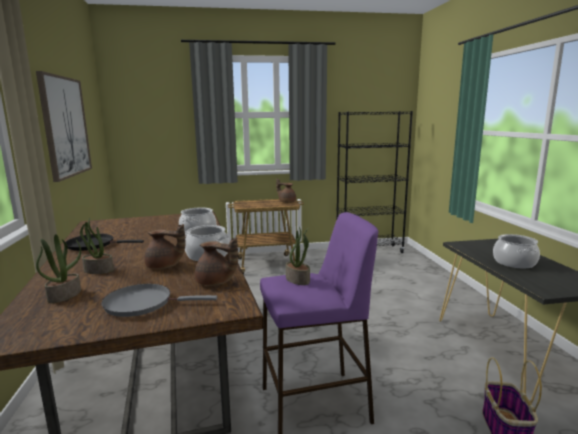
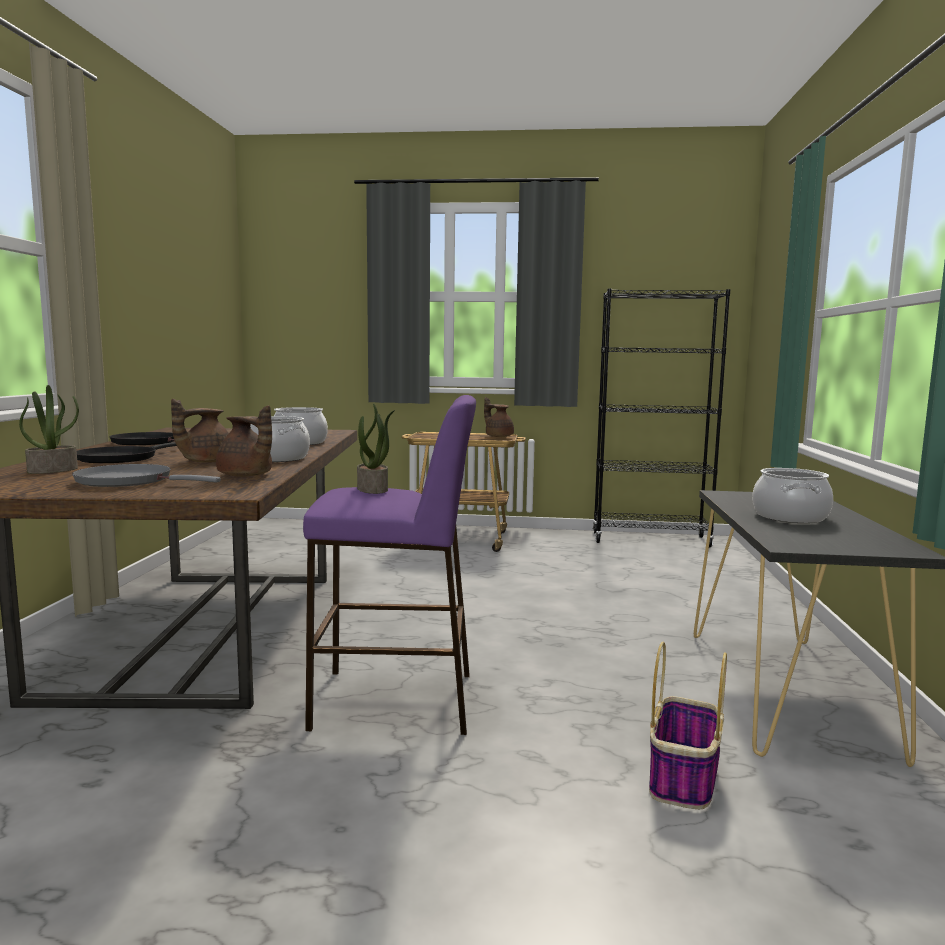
camera: 15 degrees right, 5 degrees down
picture [36,71,92,182] -> none
potted plant [80,218,114,274] -> black frying pan [77,442,177,463]
brown teapot [144,224,185,269] -> brown teapot turned 105 degrees clockwise [171,399,229,463]

